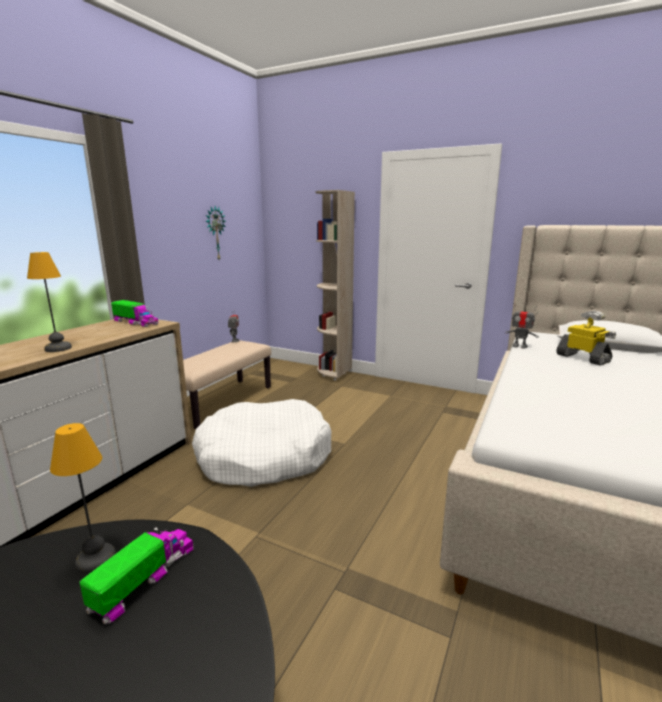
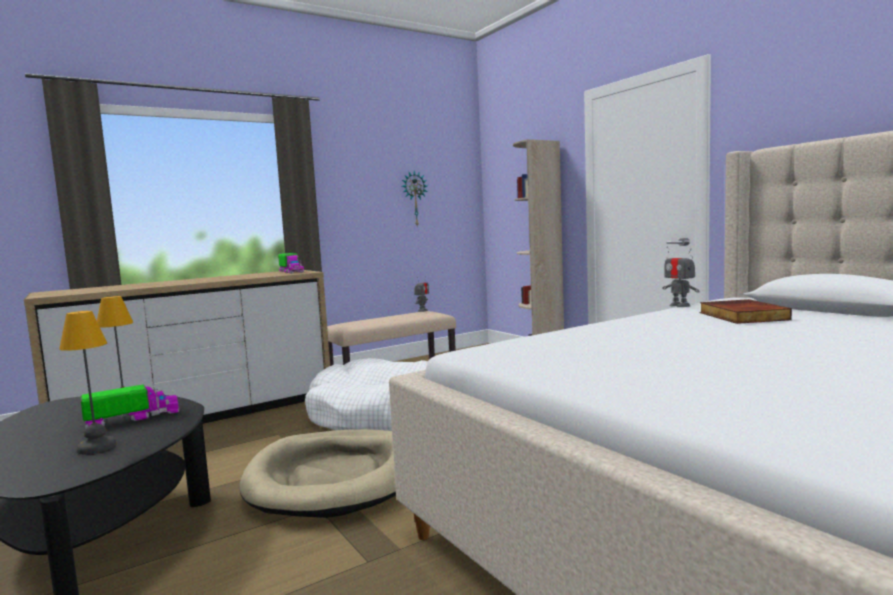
camera: 30 degrees right, 10 degrees down
table lamp [27,252,72,352] -> table lamp moved to [59,311,117,454]
toy robot [556,310,616,366] -> book [700,299,792,324]
none -> beige dog bed [240,429,396,518]

